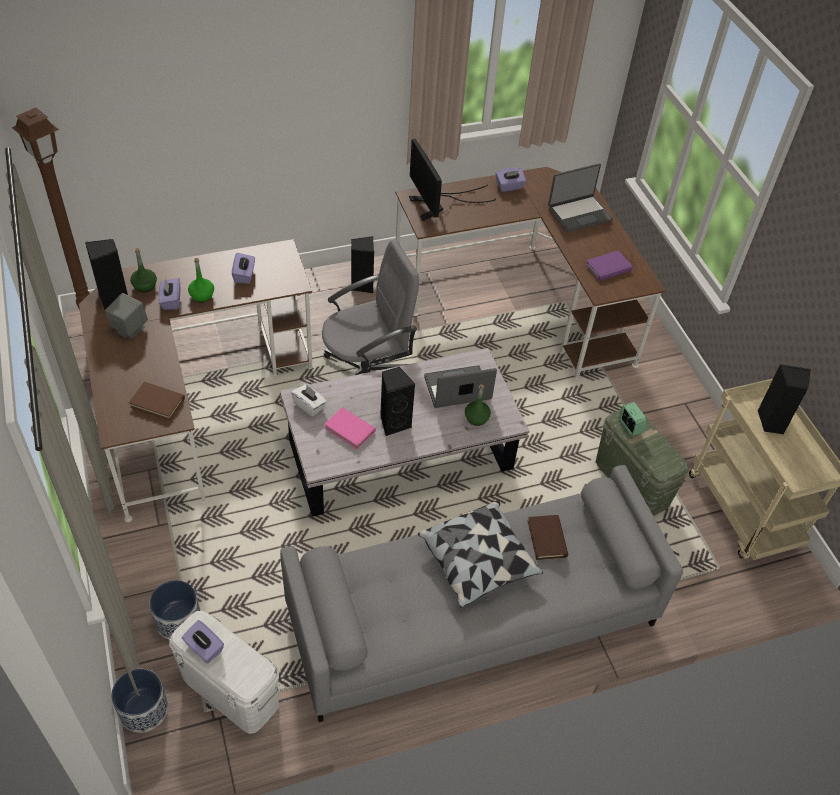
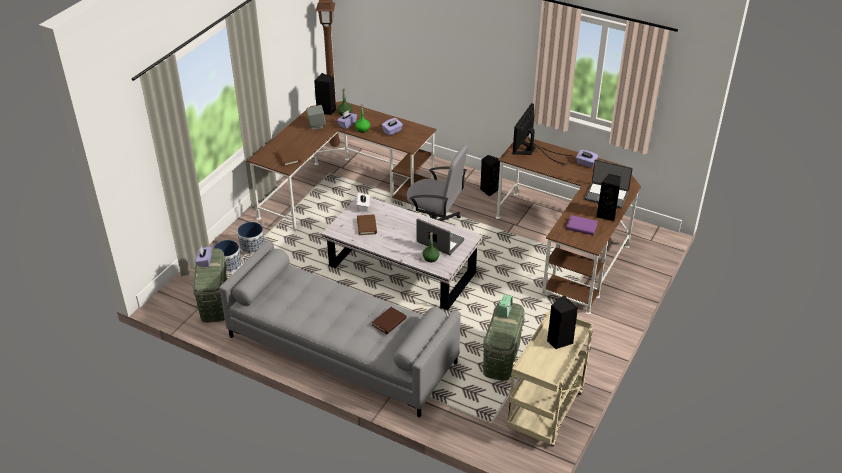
camera: 50 degrees right, 10 degrees down
planter [111,669,168,733] -> planter moved to [237,222,265,255]
white storage box [169,611,279,734] -> green storage box [193,248,227,323]
pink book [324,407,376,449] -> brown book [357,215,377,235]
black speaker [380,367,415,436] -> black speaker moved to [597,174,621,221]
pillow [418,501,543,608] -> none

